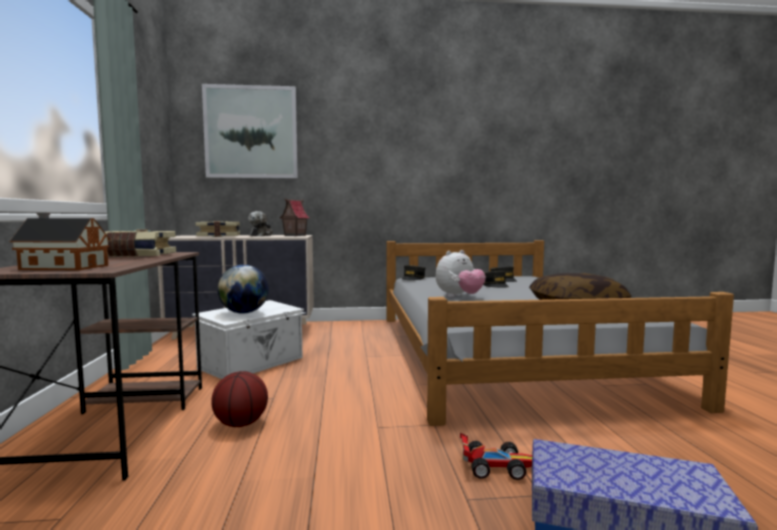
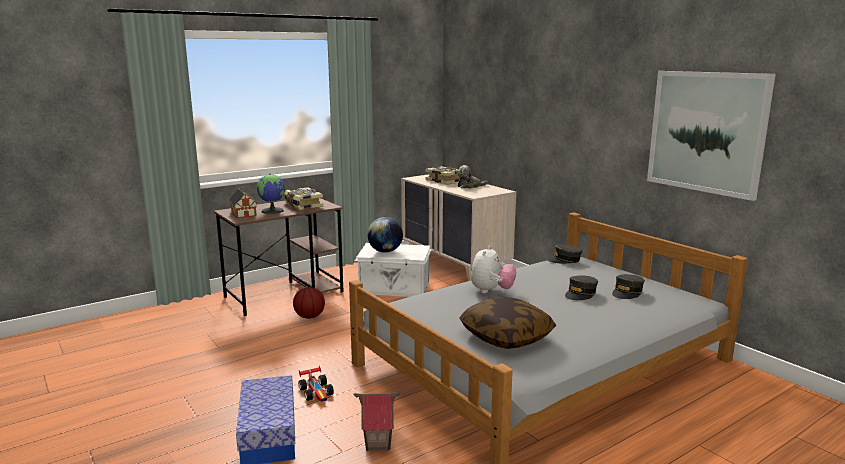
camera: 60 degrees right, 10 degrees up
picture [202,84,298,178] -> picture moved to [647,71,776,201]
toy house [279,199,310,236] -> toy house moved to [354,392,401,451]
plush toy [436,250,486,297] -> plush toy turned 90 degrees counterclockwise [471,246,516,293]
none -> globe [257,174,286,214]

